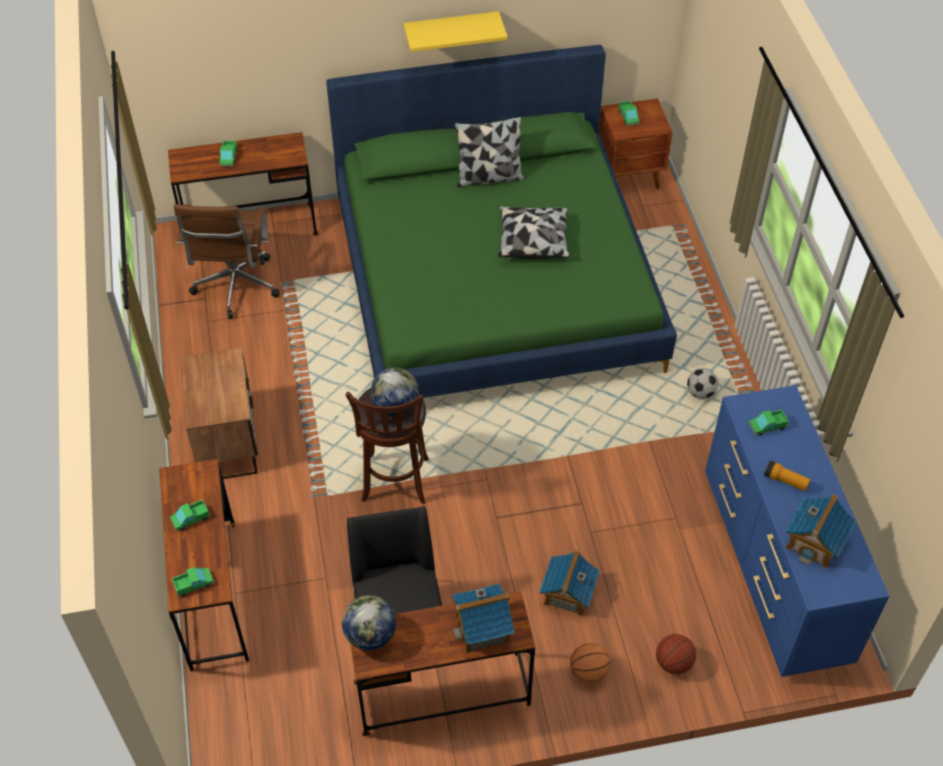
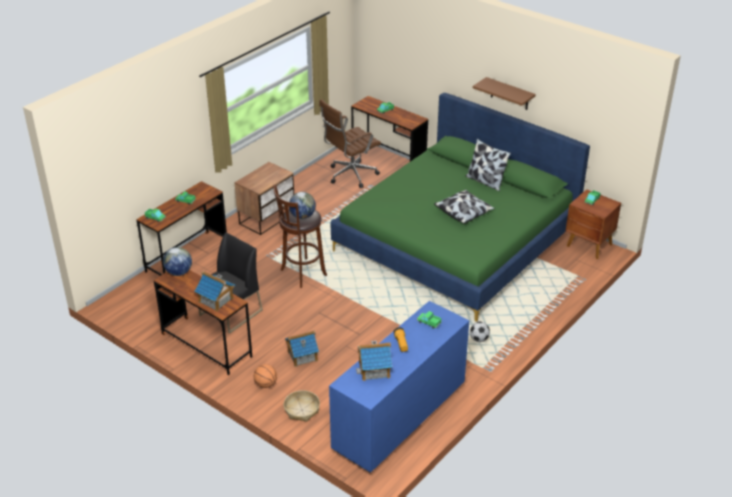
camera: 50 degrees right, 15 degrees down
yellow shelf [404,11,508,52] -> brown shelf [473,77,536,110]
basketball [656,634,696,674] -> basket [284,390,320,422]

